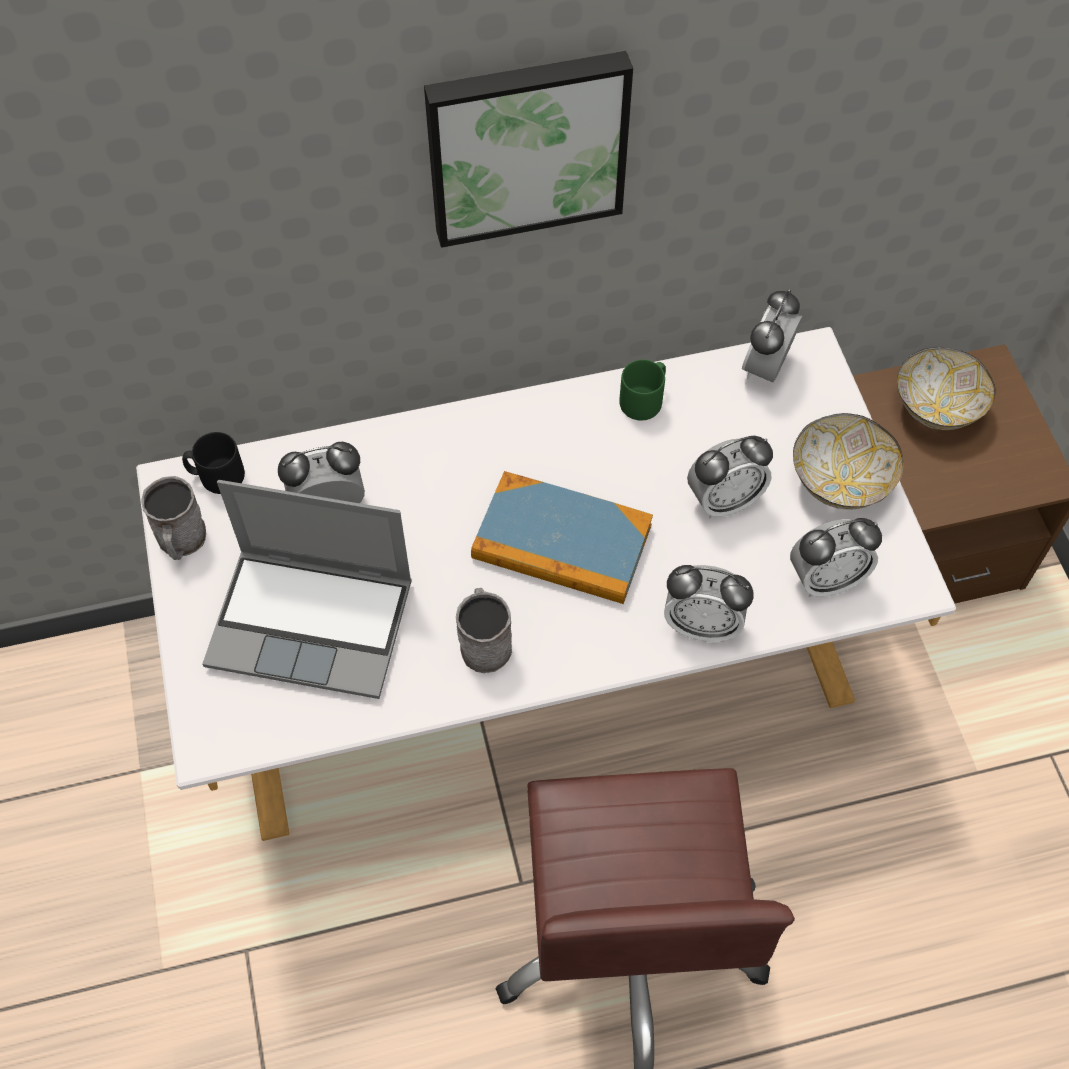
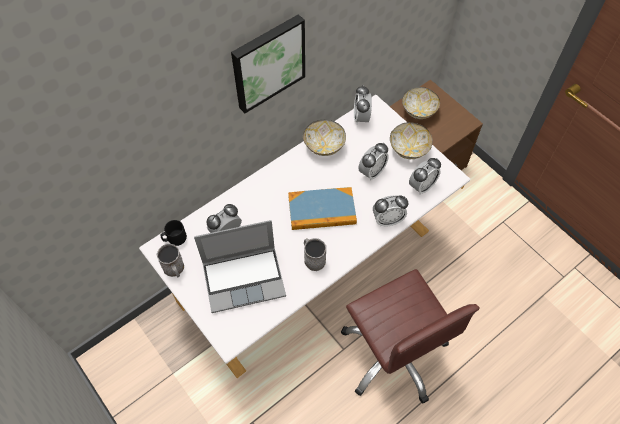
camera: 25 degrees left, 0 degrees up
green mug [619,359,666,421] -> bowl [303,120,346,156]

